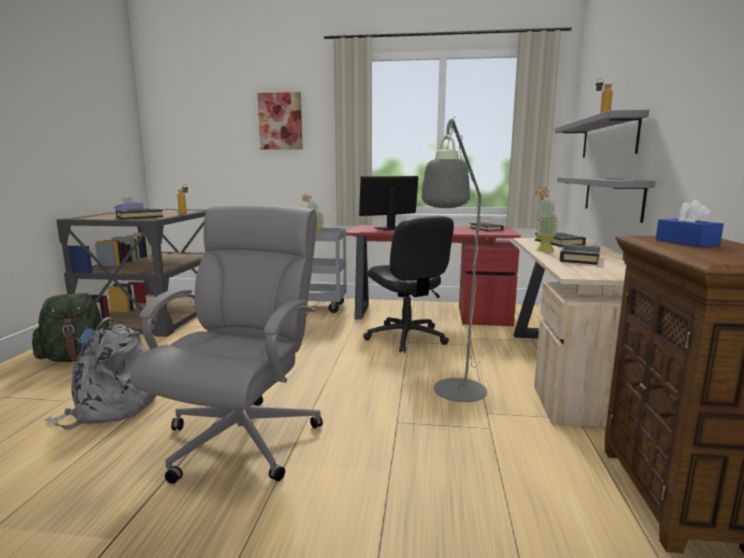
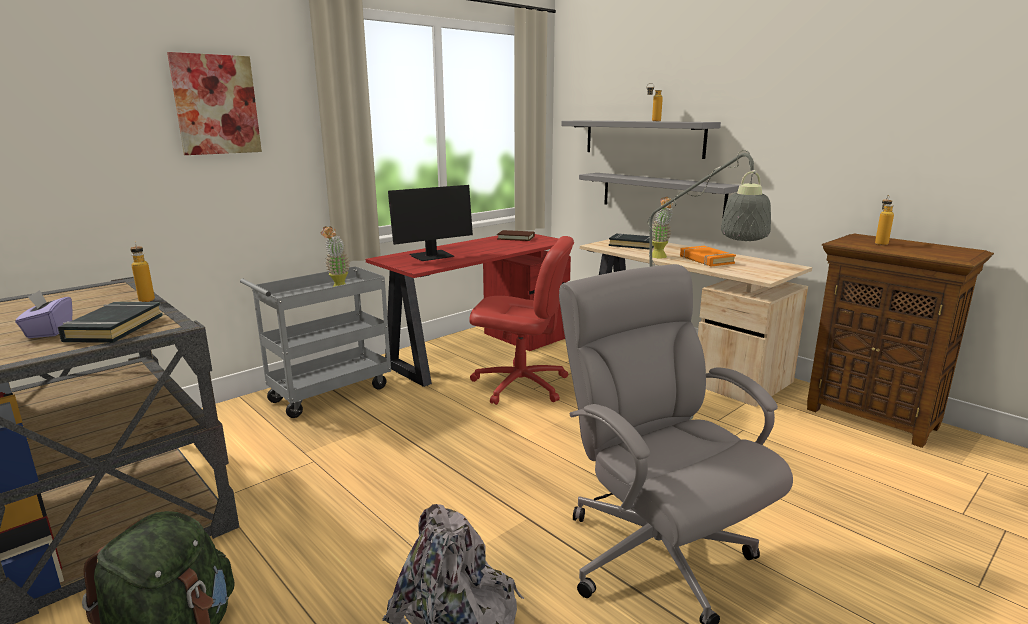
camera: 50 degrees left, 5 degrees up
monitor [359,176,418,230] -> monitor turned 135 degrees counterclockwise [388,185,473,261]
black office chair [363,216,454,353] -> red office chair [469,236,574,405]
black book [559,244,600,265] -> orange book [680,246,736,267]
blue tissue box [656,200,724,247] -> bottle [875,195,894,245]

